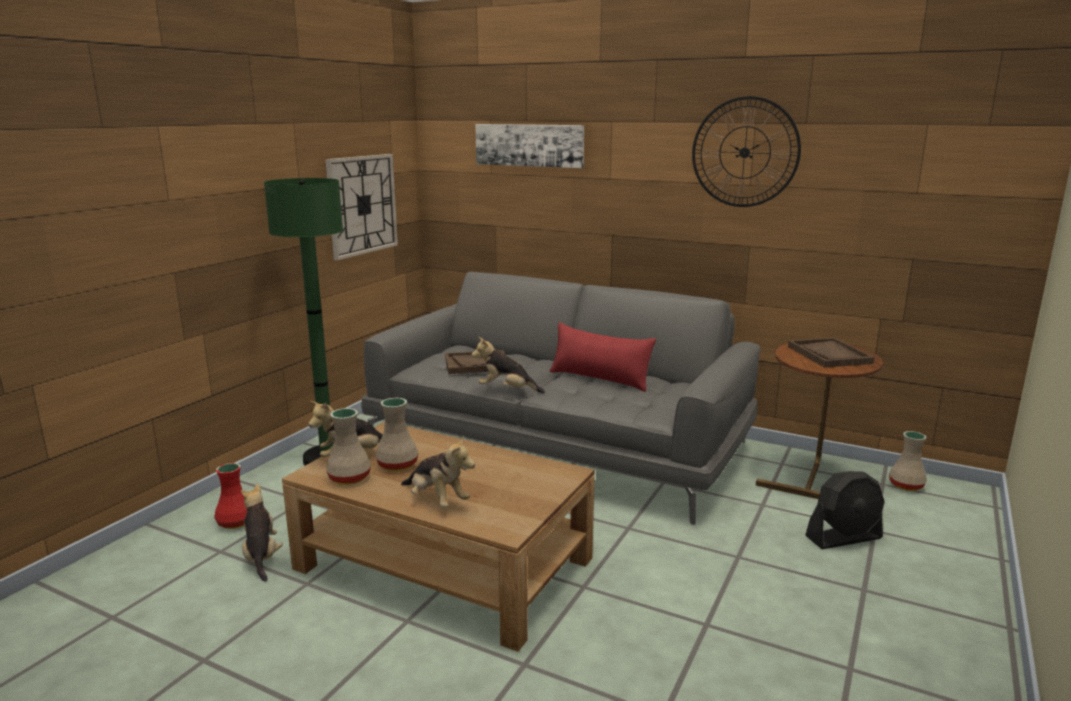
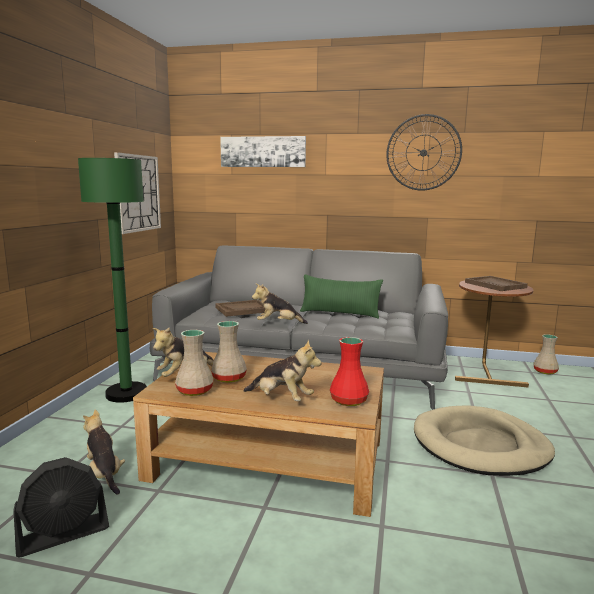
camera: 15 degrees left, 5 degrees down
red vase [214,463,247,529] -> red vase moved to [330,337,369,406]
red pillow [550,322,657,392] -> green pillow [300,274,383,319]
black fan [805,471,885,549] -> black fan moved to [13,457,109,557]
none -> beige dog bed [414,406,555,476]

